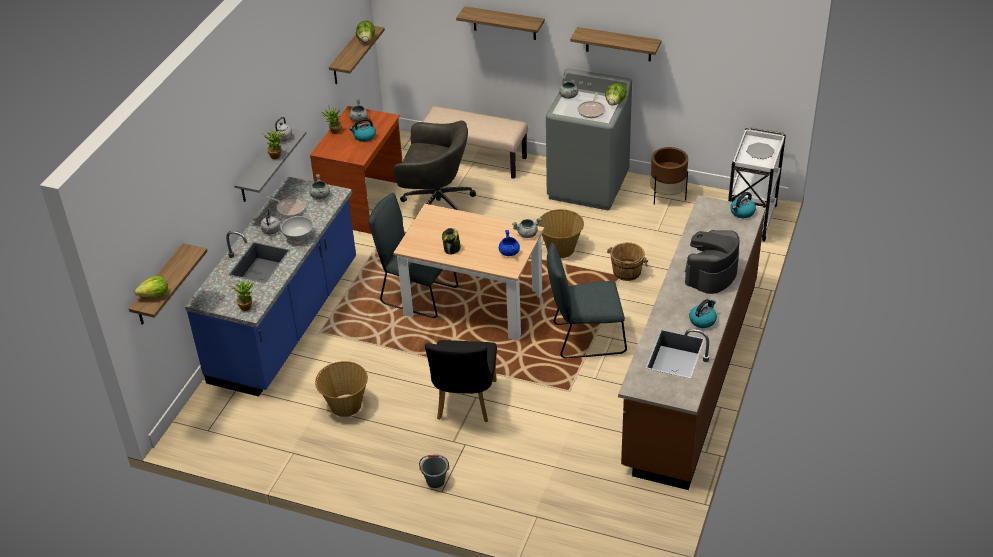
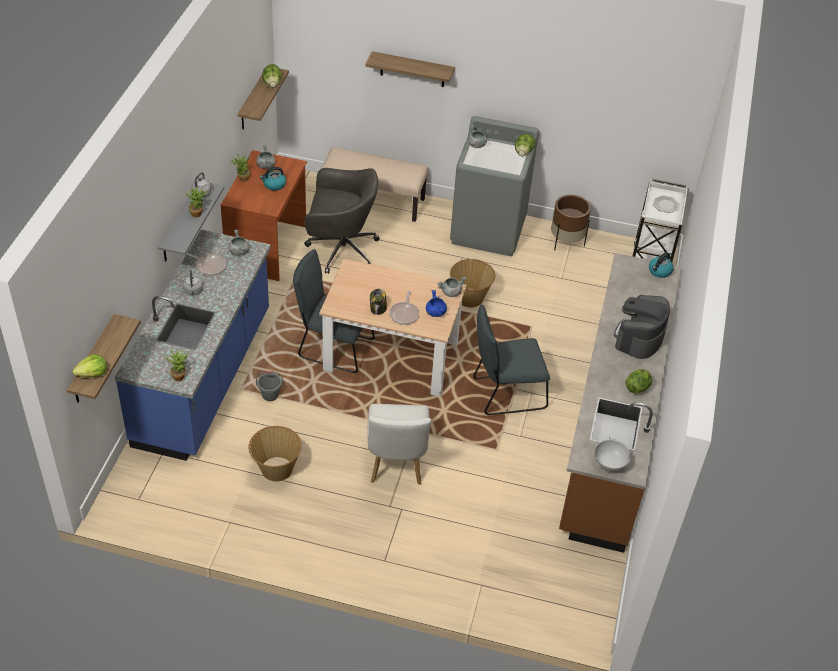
camera: 10 degrees left, 5 degrees up
white bowl [281,216,313,242] -> white bowl moved to [594,440,631,471]
grey bucket [419,455,449,488] -> grey bucket moved to [256,371,283,401]
black chair [425,340,497,422] -> white chair [367,404,432,485]
shelf [570,27,662,62] -> none
frying pan [578,92,605,118] -> frying pan moved to [389,291,419,325]
brown bucket [607,242,648,281] -> none
kettle [689,299,717,328] -> lettuce [626,369,652,394]

